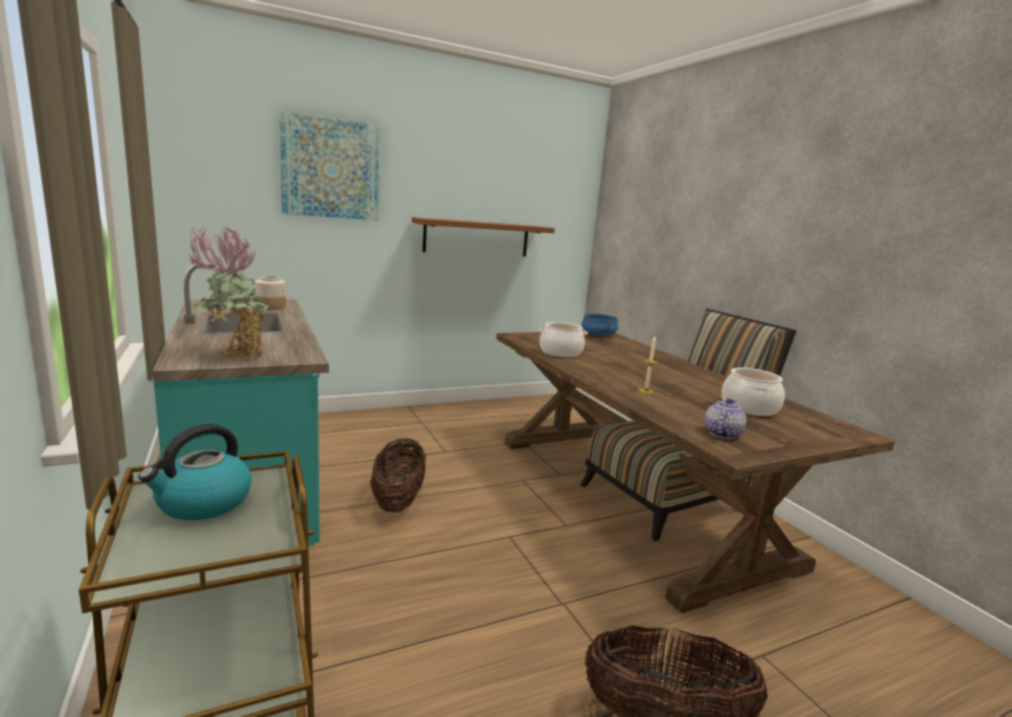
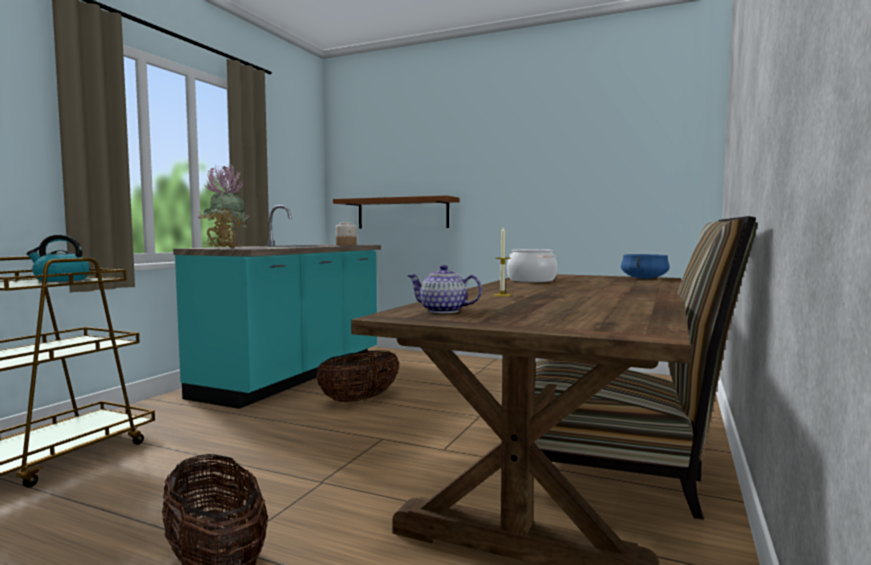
camera: 50 degrees right, 10 degrees down
picture [279,110,380,220] -> none
brown shelf [412,217,555,257] -> brown shelf moved to [333,195,460,228]
teapot [704,398,746,439] -> teapot turned 150 degrees counterclockwise [408,265,482,313]
cooking pot [722,368,785,416] -> none

